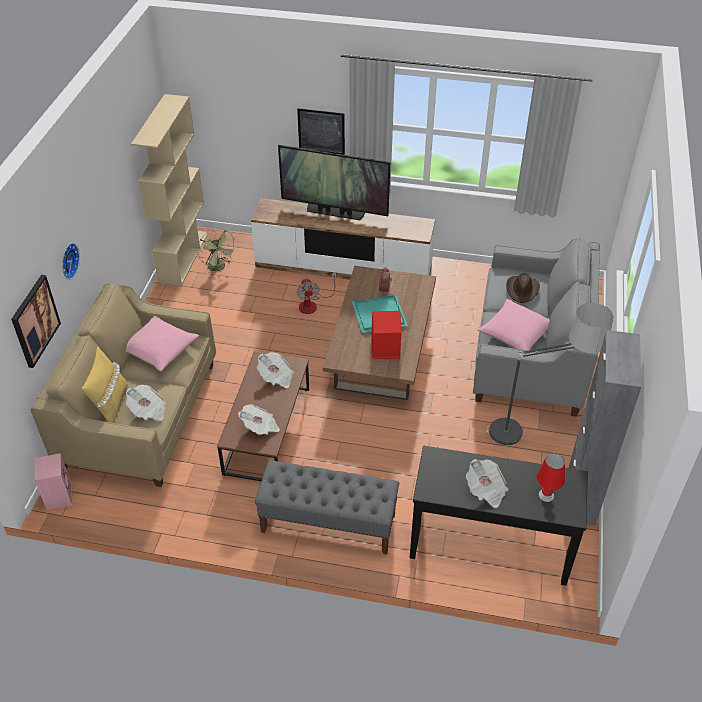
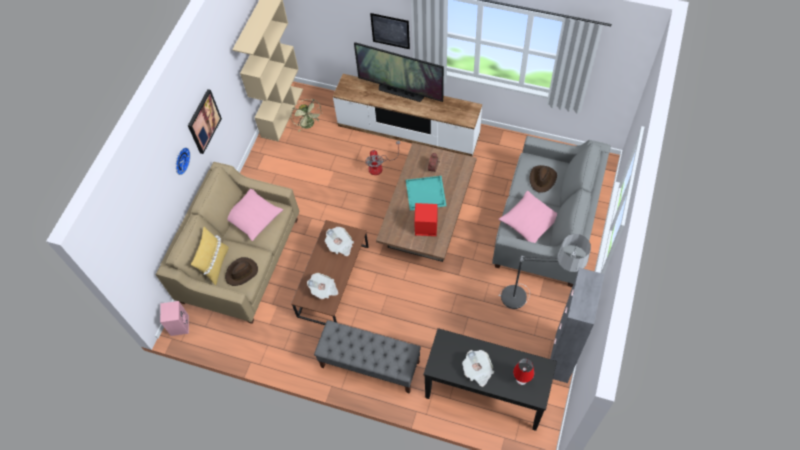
camera: 10 degrees right, 15 degrees up
picture [11,275,61,368] -> picture moved to [188,89,222,154]
newspaper [126,385,167,421] -> brown hat [225,257,258,286]

